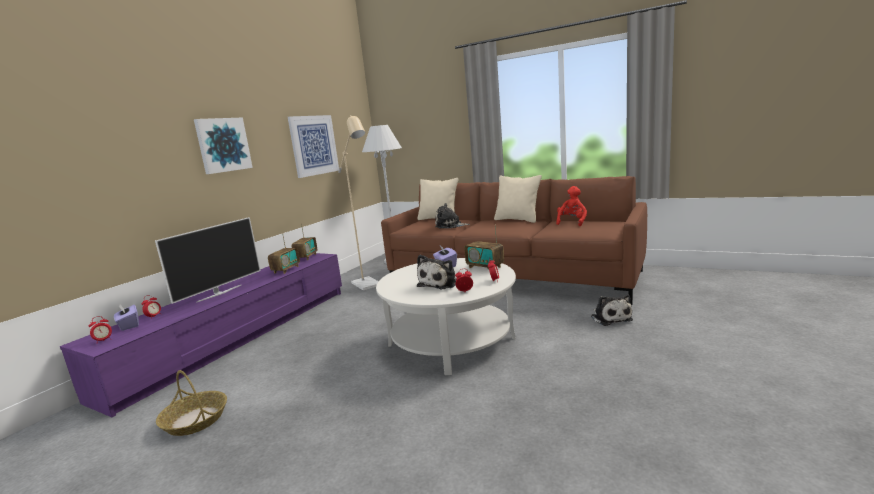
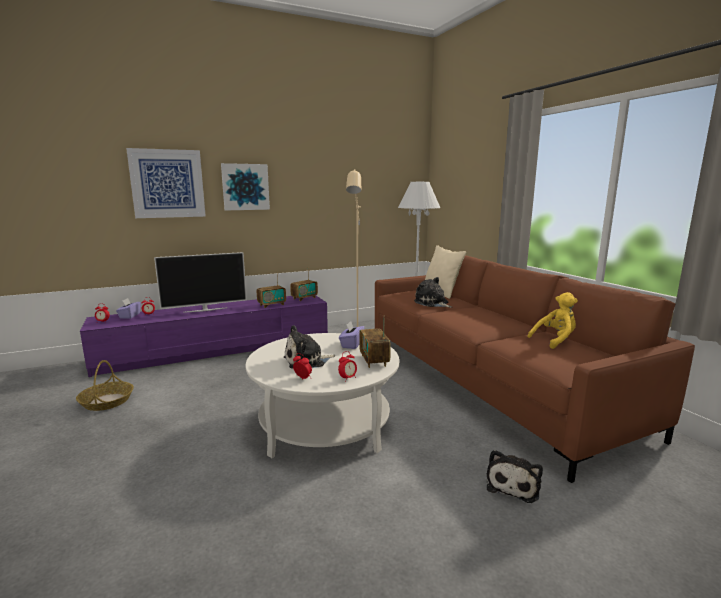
camera: 35 degrees right, 0 degrees up
picture [288,115,339,178] -> picture moved to [126,148,206,218]
beige pillow [494,175,542,223] -> none
red plush toy [556,186,587,226] -> yellow plush toy [527,292,578,349]

